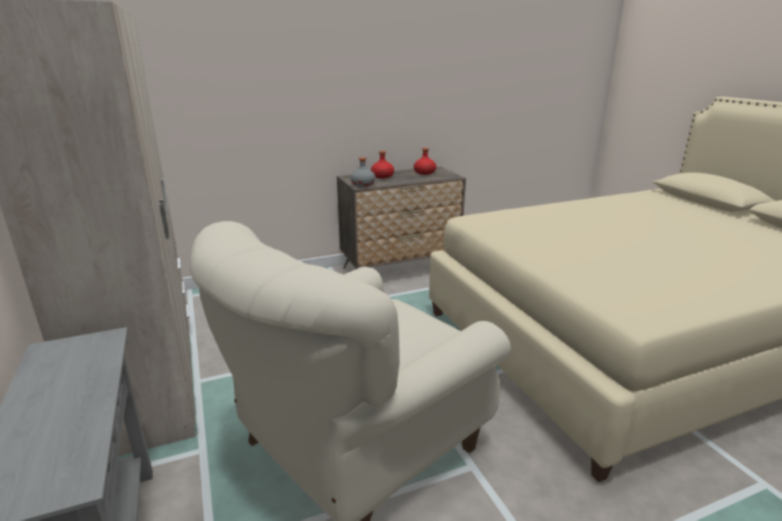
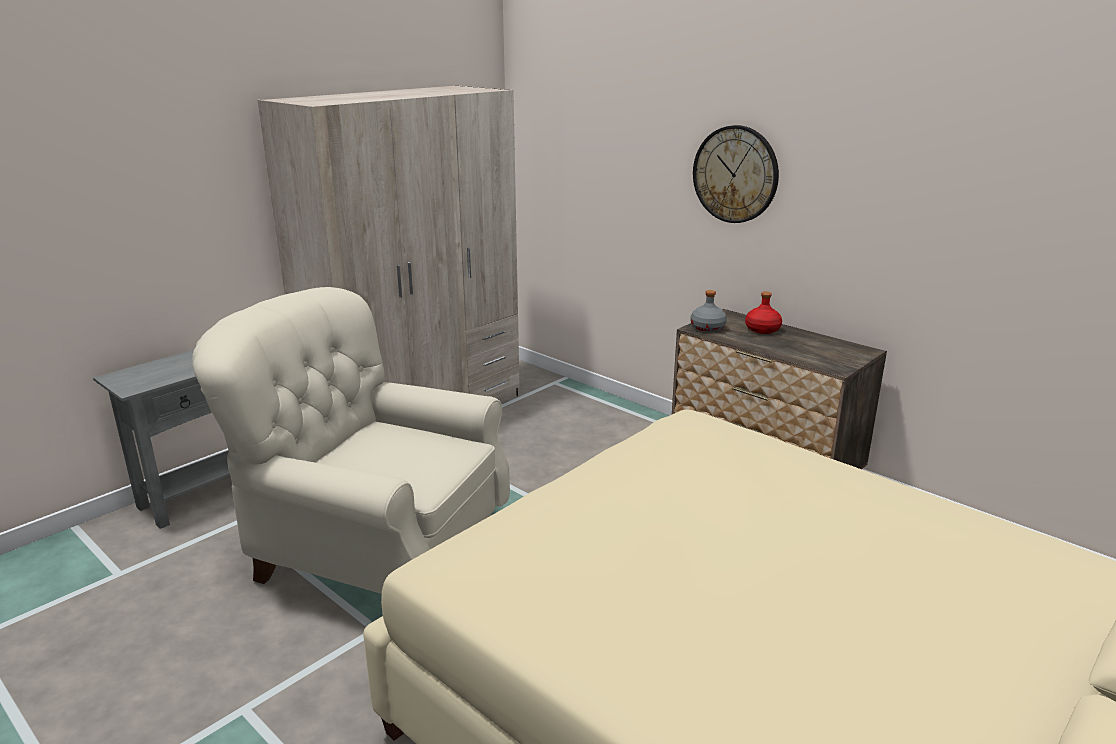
camera: 65 degrees right, 0 degrees up
red bottle [414,148,436,175] -> none
none -> wall clock [693,125,779,223]

